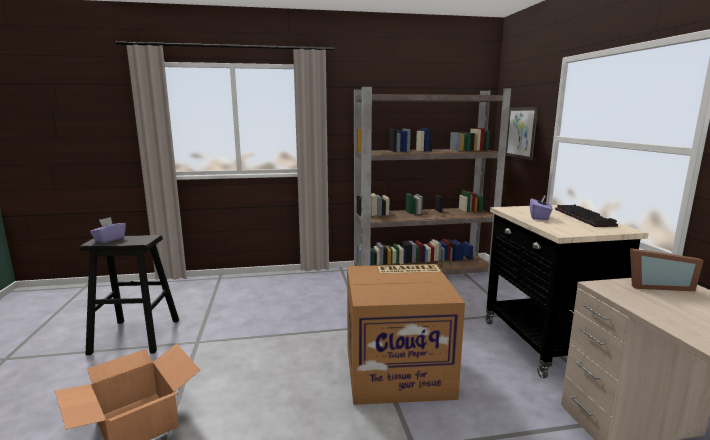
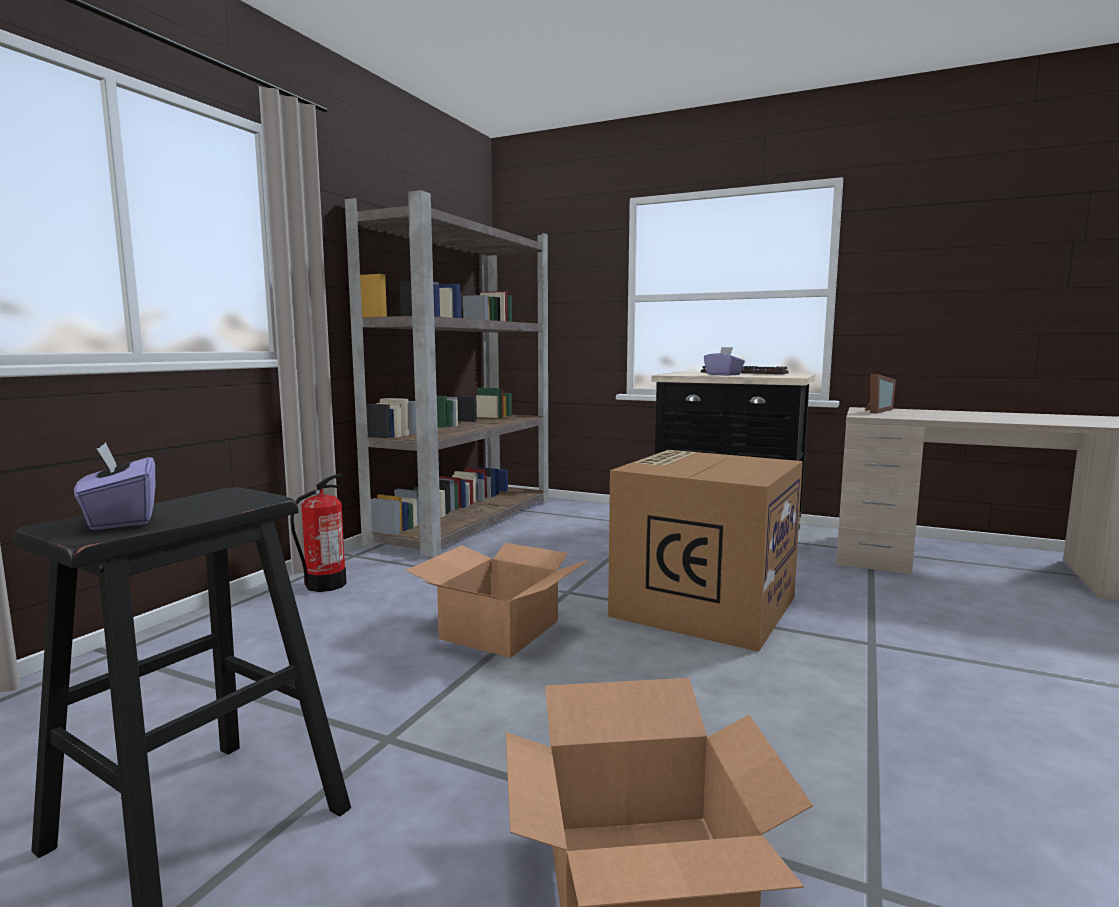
camera: 55 degrees left, 5 degrees down
picture [506,107,538,160] -> none
none -> fire extinguisher [290,474,347,592]
none -> cardboard box [405,543,589,658]

